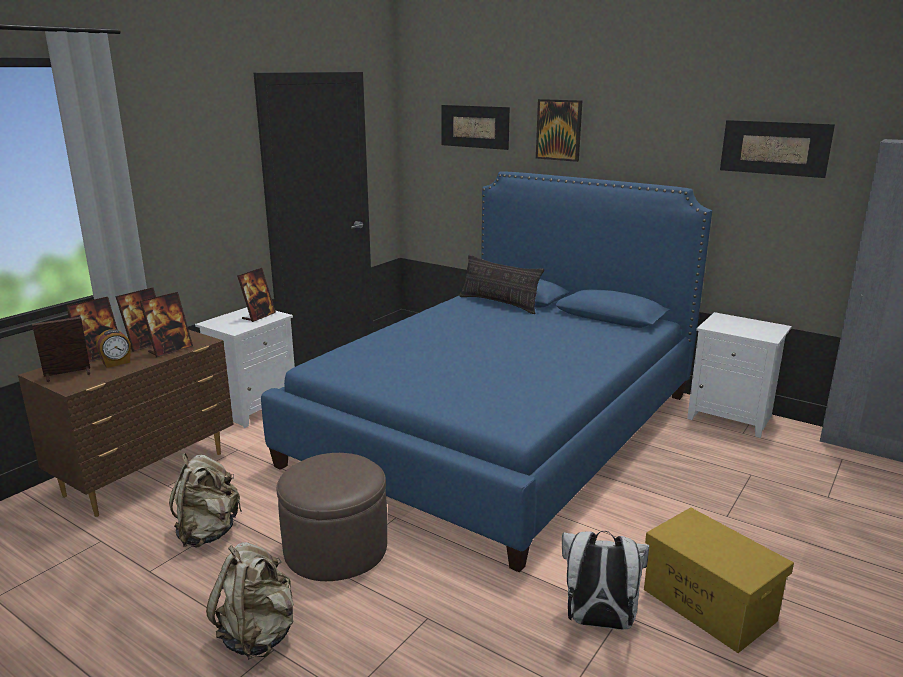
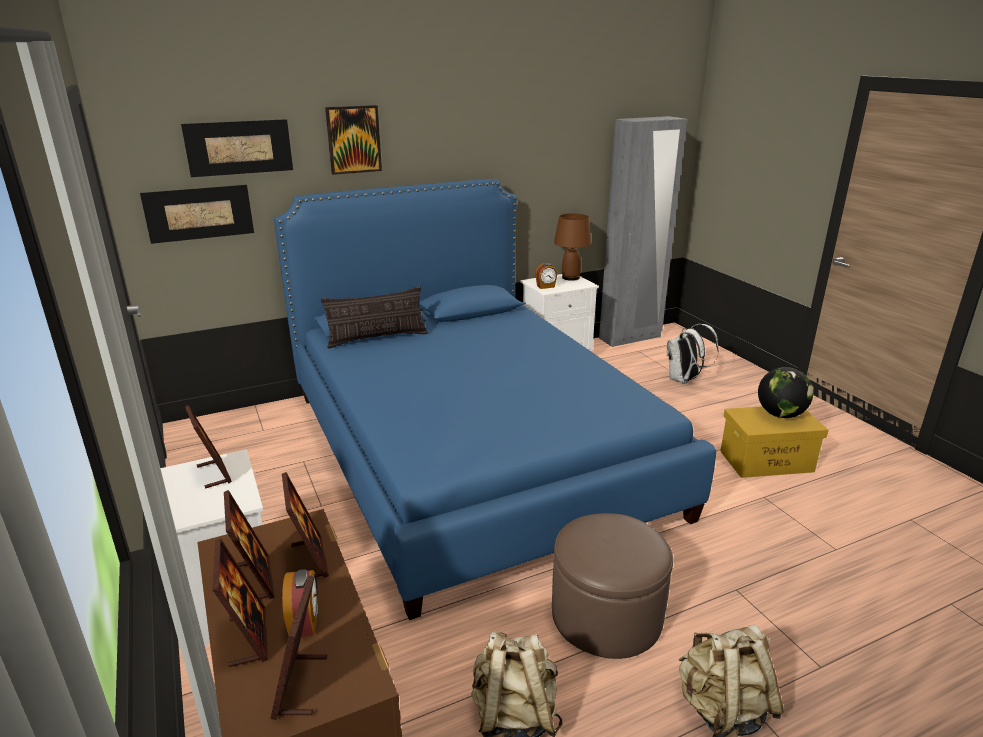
camera: 60 degrees left, 5 degrees up
white backpack [562,531,649,630] -> white backpack moved to [667,324,719,384]
picture [720,120,835,178] -> picture moved to [140,185,254,244]
none -> alarm clock [535,263,557,289]
none -> brown table lamp [554,213,591,281]
none -> globe [758,367,813,418]

